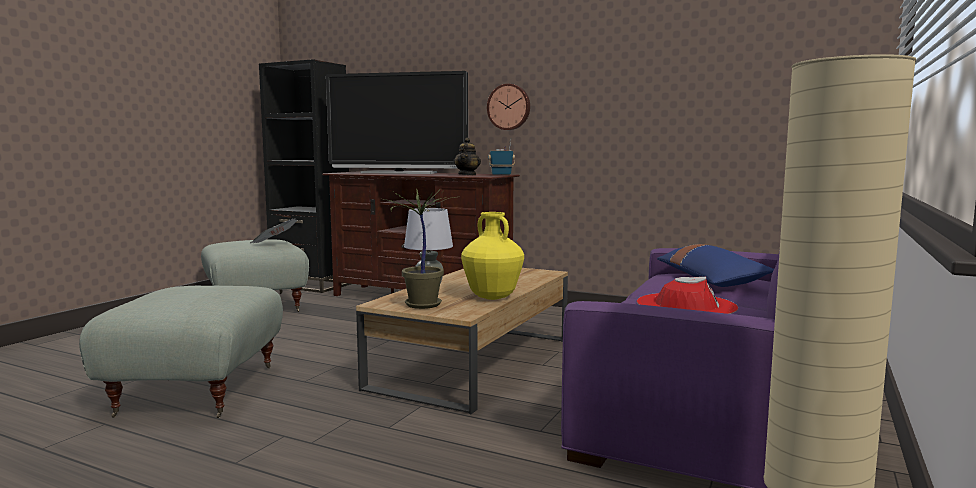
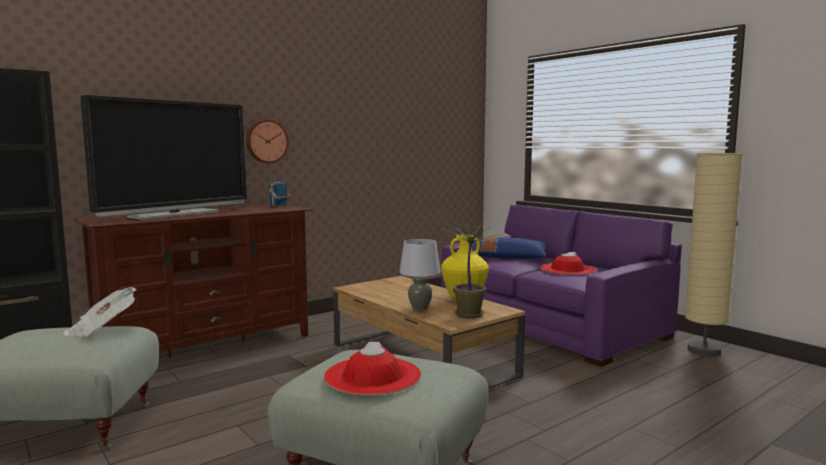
camera: 65 degrees left, 0 degrees up
teapot [454,138,481,175] -> none
none -> red hat [324,342,421,395]

